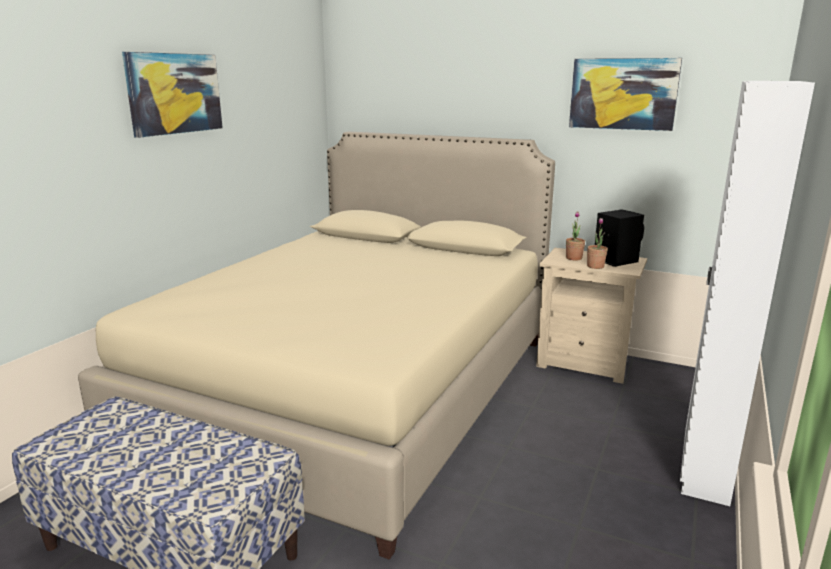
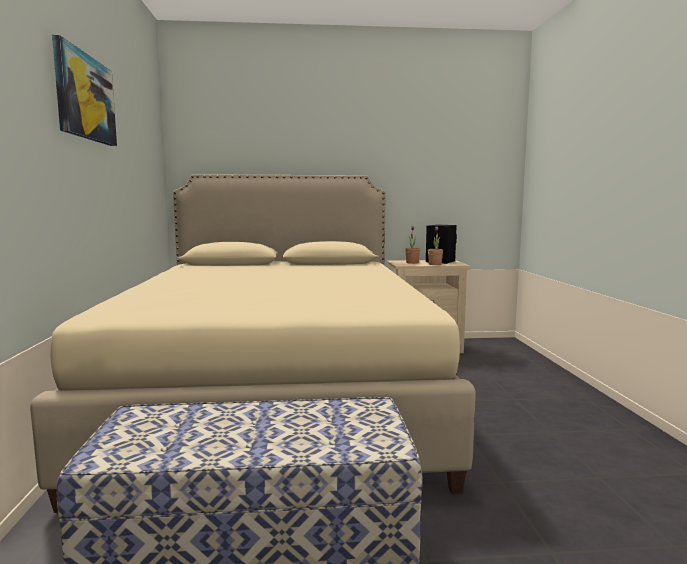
camera: 30 degrees left, 10 degrees down
picture [569,58,682,131] -> none
white wardrobe [680,81,815,506] -> none

